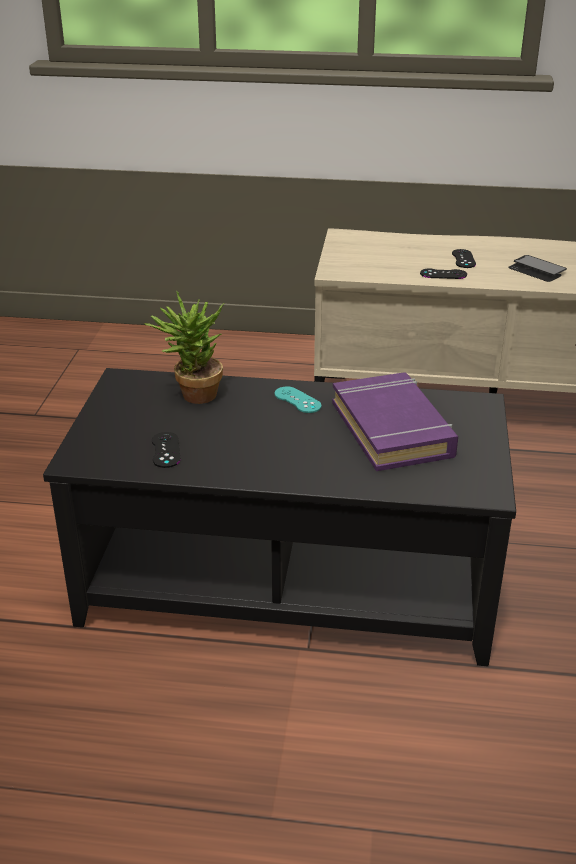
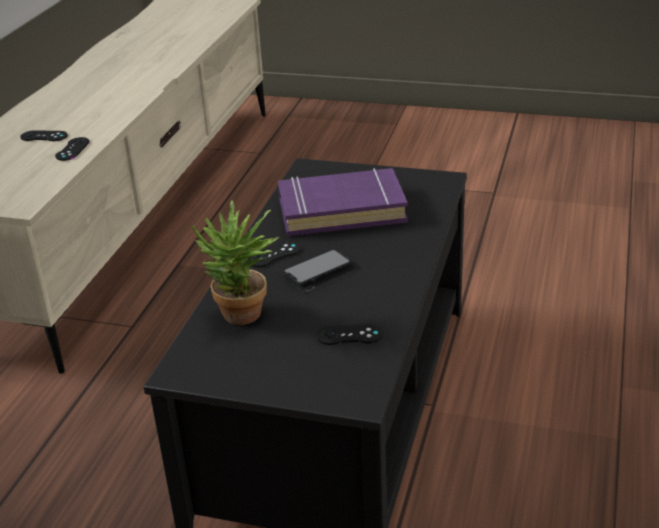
camera: 80 degrees left, 0 degrees up
turquoise game controller [275,386,322,413] -> black game controller [248,241,301,267]
phone [508,255,567,282] -> phone moved to [283,249,357,294]

